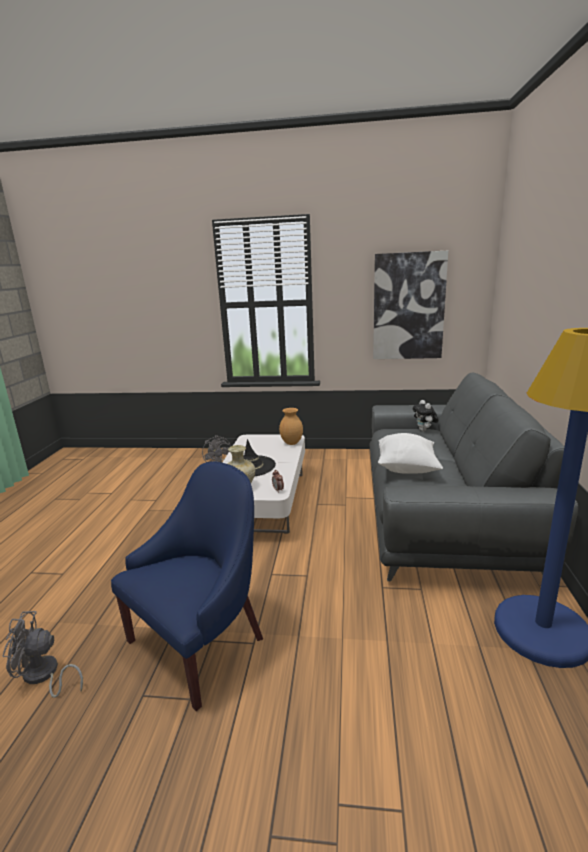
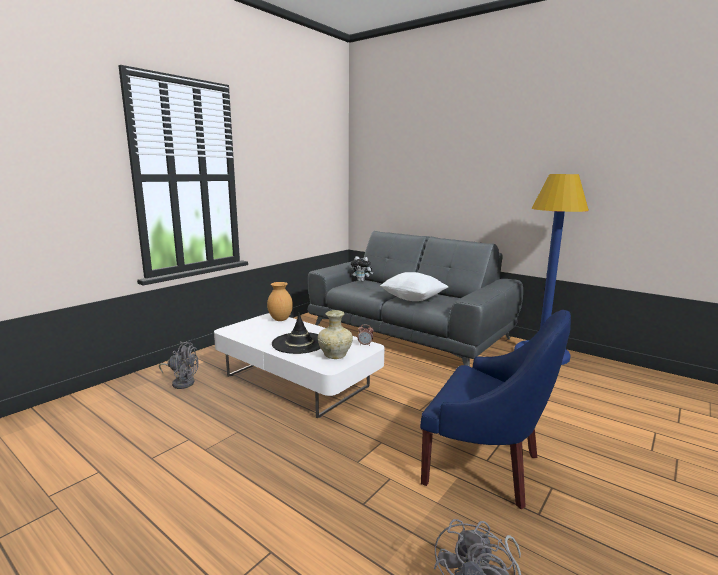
camera: 60 degrees left, 5 degrees down
blue armchair [111,461,263,711] -> blue armchair turned 135 degrees clockwise [420,310,571,509]
picture [373,251,448,359] -> none

